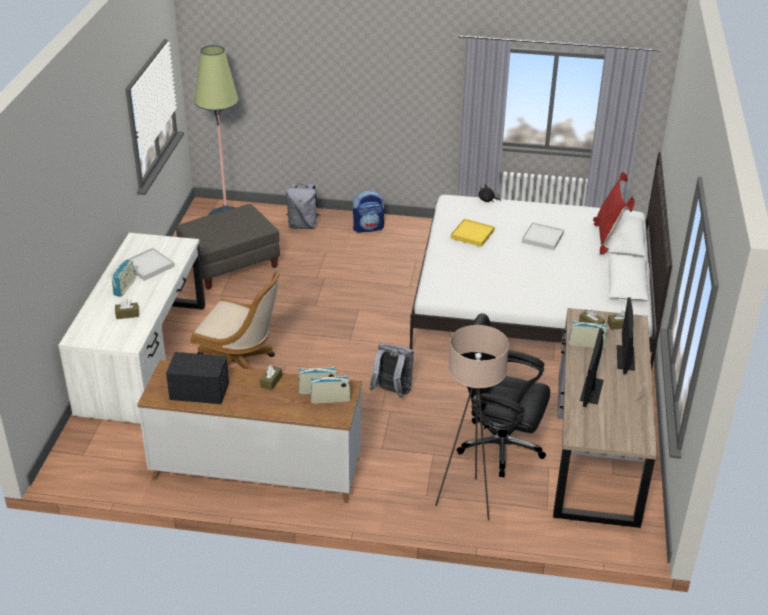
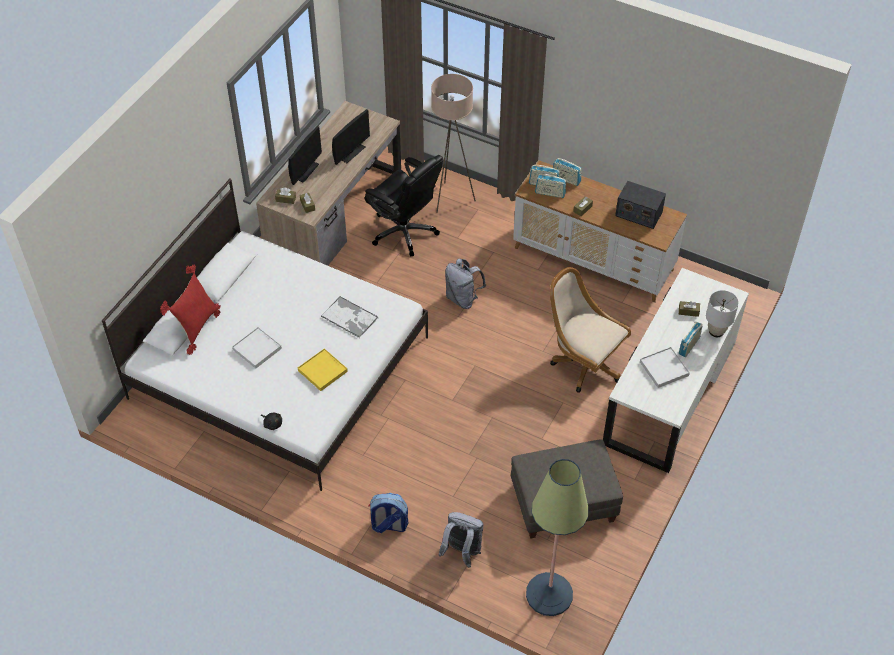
camera: 160 degrees left, 15 degrees up
radio [569,320,608,349] -> radio moved to [553,158,582,186]
none -> tray [321,296,378,338]
none -> white table lamp [706,290,739,337]

